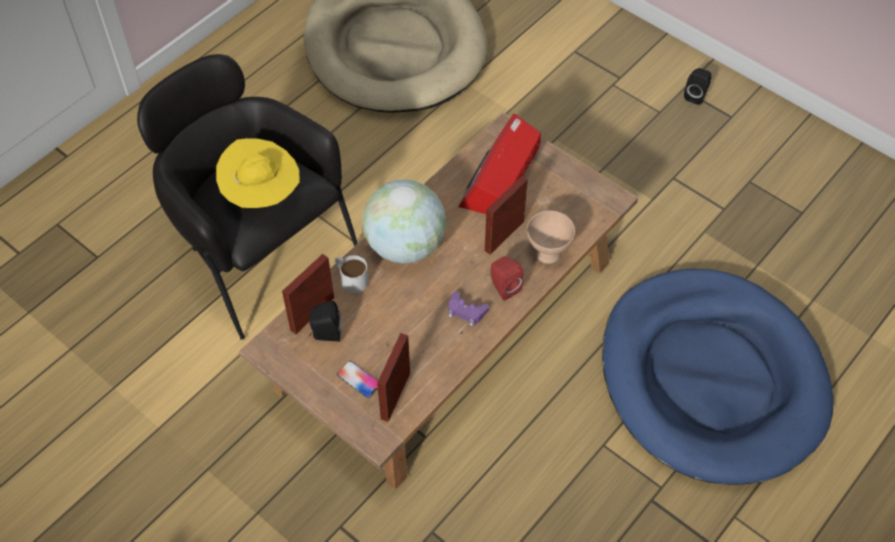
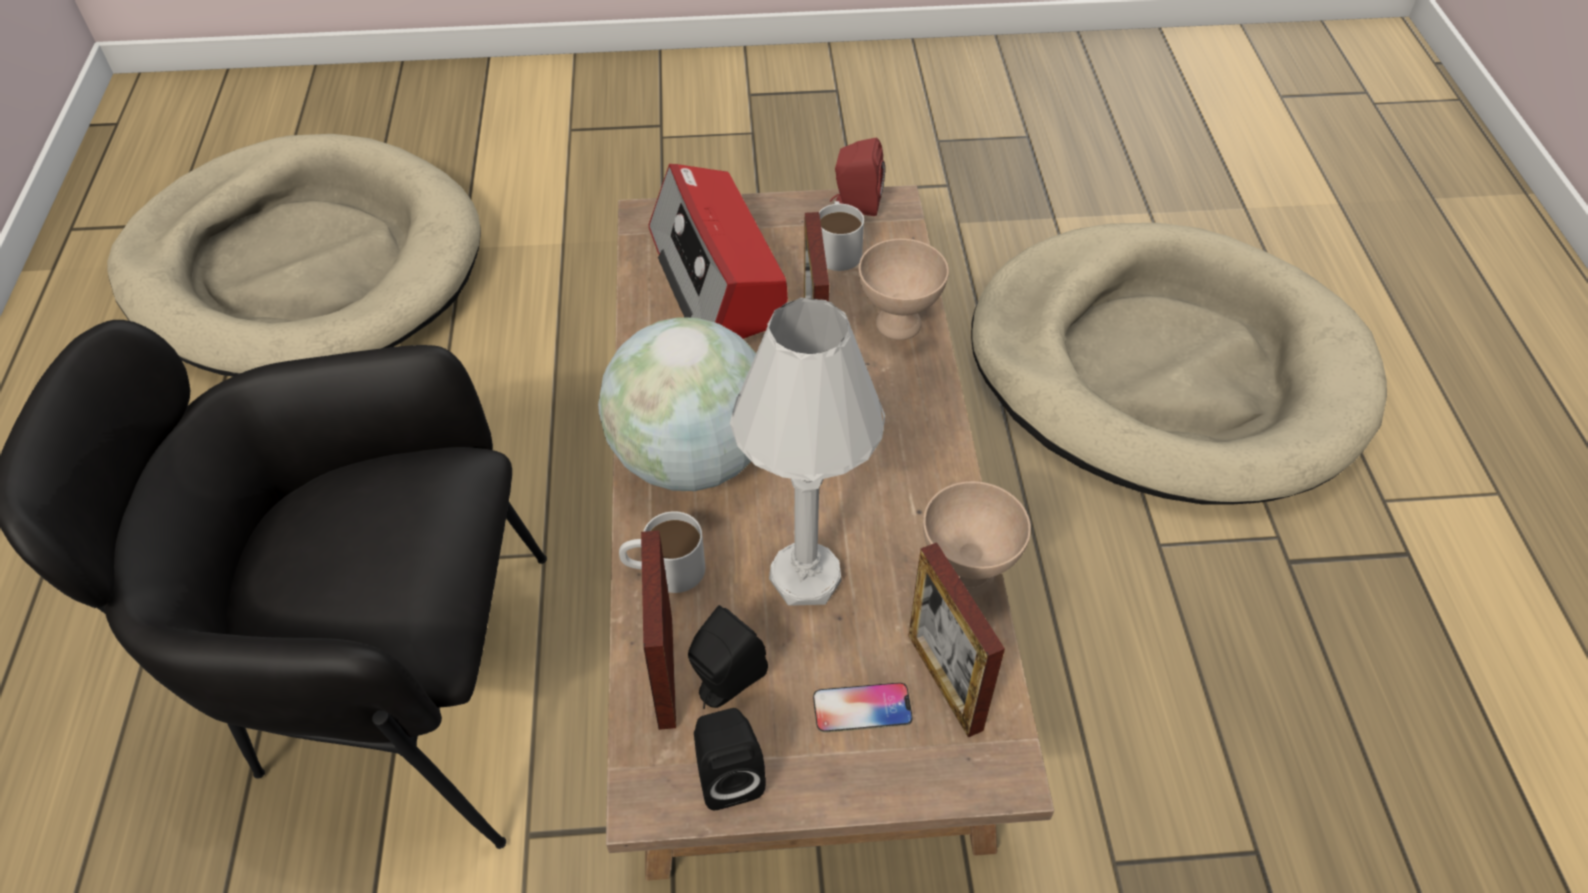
camera: 45 degrees left, 5 degrees down
yellow hat [216,138,299,208] -> none
purple game controller [448,292,488,326] -> none
red speaker [491,256,523,301] -> red speaker moved to [830,138,885,216]
blue dog bed [602,268,834,485] -> beige dog bed [971,223,1387,504]
black speaker [684,68,711,105] -> black speaker moved to [694,708,766,810]
none -> white table lamp [730,298,885,606]
none -> white mug [819,201,864,271]
none -> beige bowl [923,481,1031,597]

